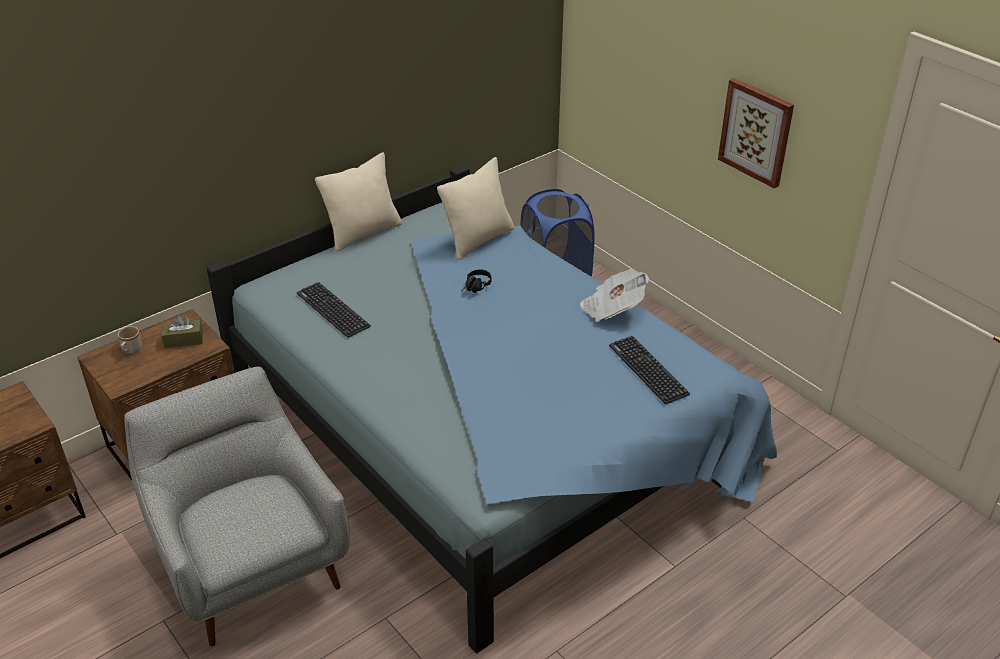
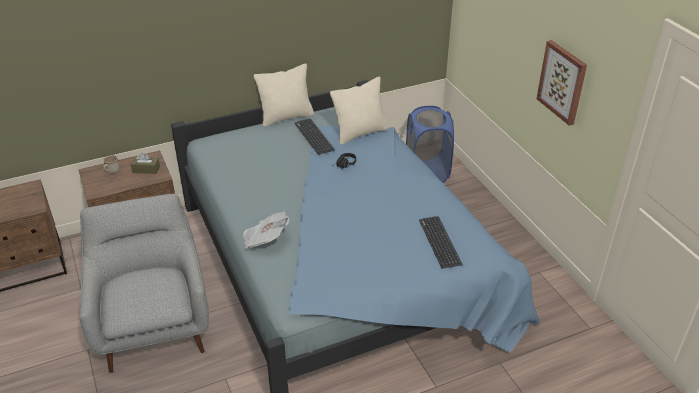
camera: 15 degrees right, 0 degrees up
keyboard [297,282,371,338] -> keyboard moved to [295,118,335,155]
newspaper [580,269,650,322] -> newspaper moved to [243,212,289,248]

